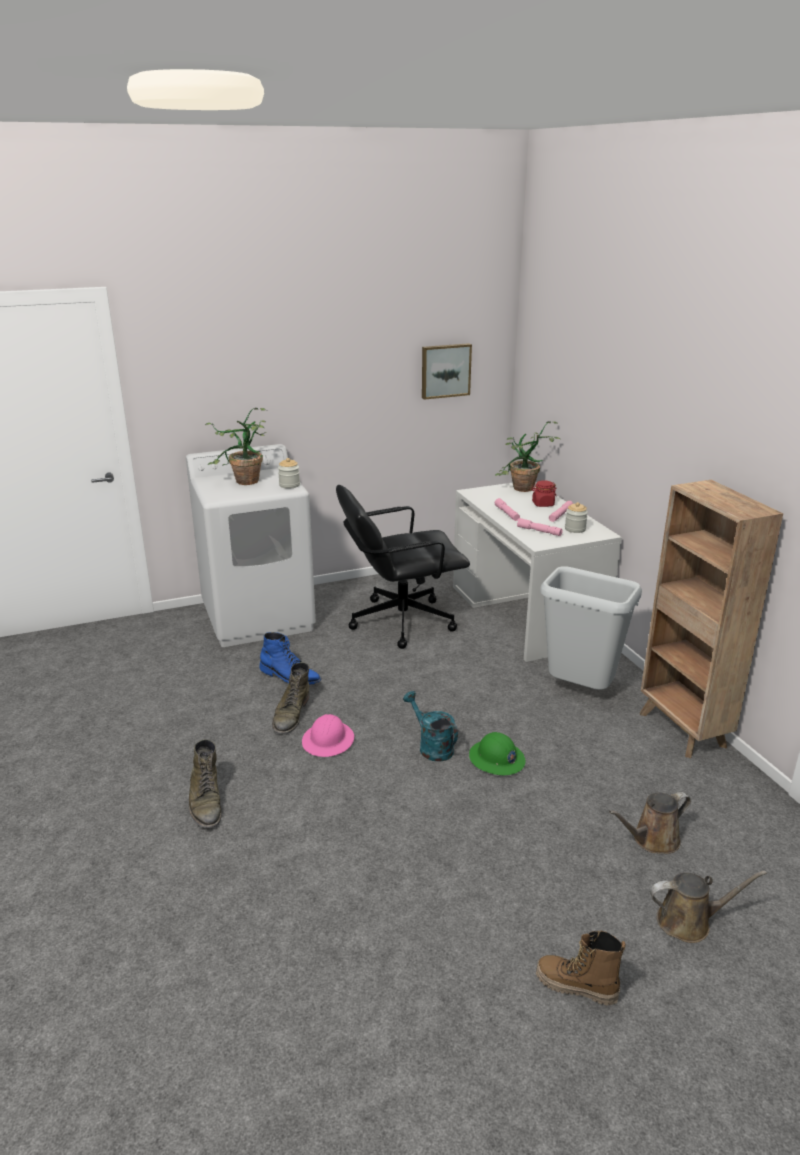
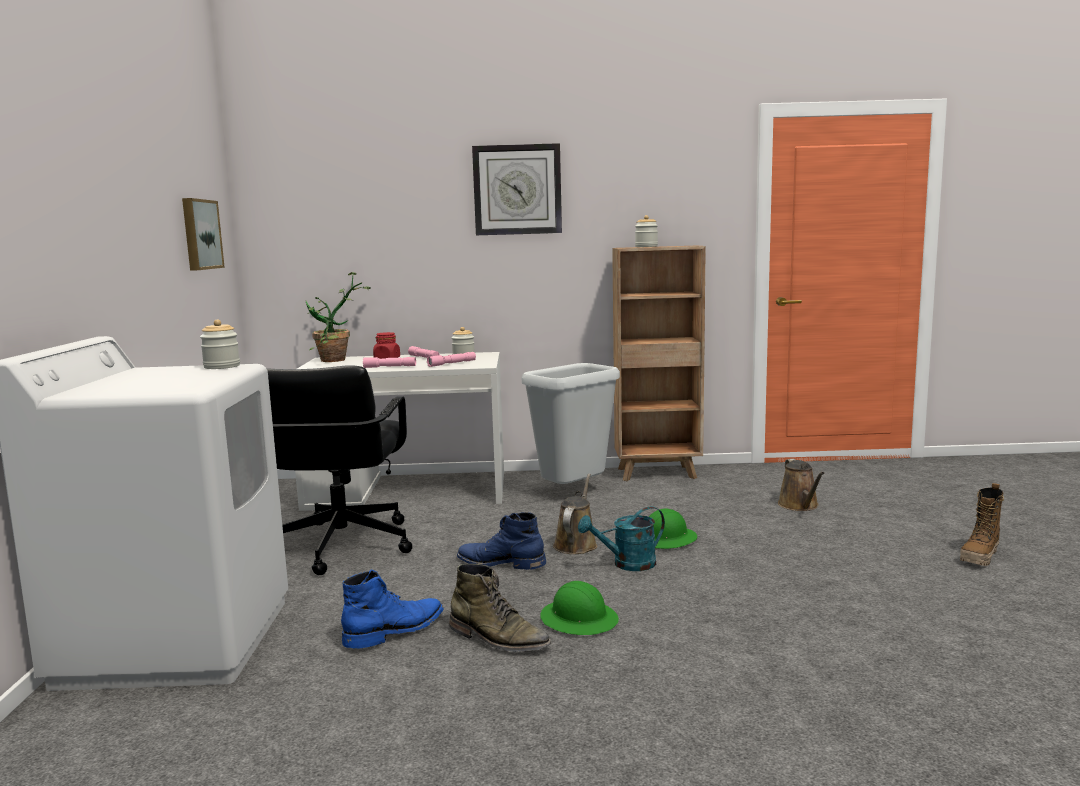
camera: 70 degrees left, 15 degrees down
green boot [189,739,222,828] -> none
potted plant [205,408,267,485] -> none
pink hard hat [302,714,354,757] -> green hard hat [540,581,619,635]
brown watering can [650,871,767,943] -> brown watering can moved to [553,474,597,554]
none -> blue boot [457,512,546,570]
none -> wall clock [472,143,562,235]
none -> jar [635,215,658,247]

